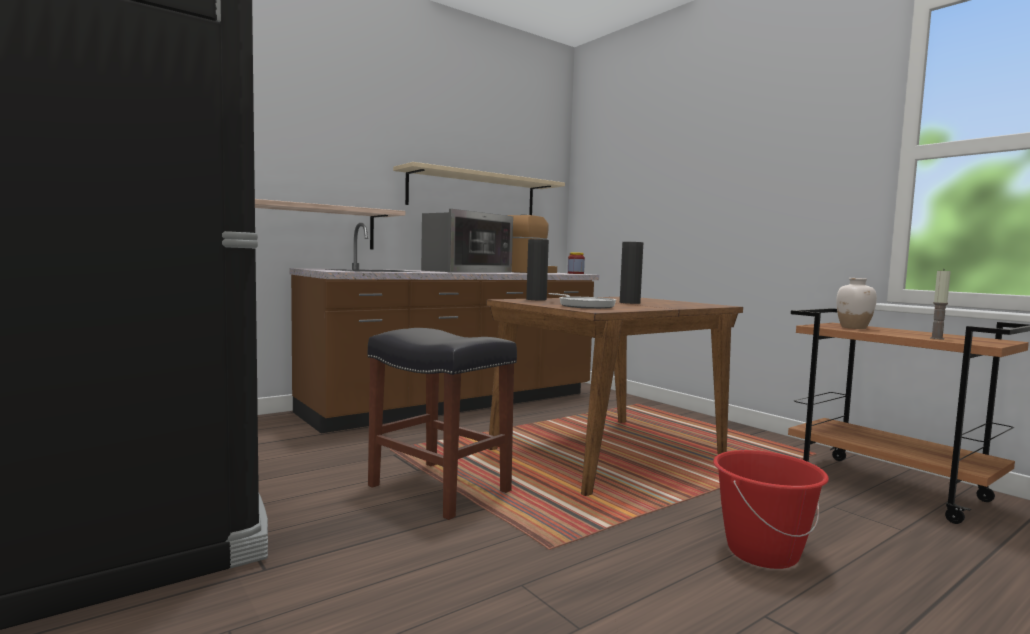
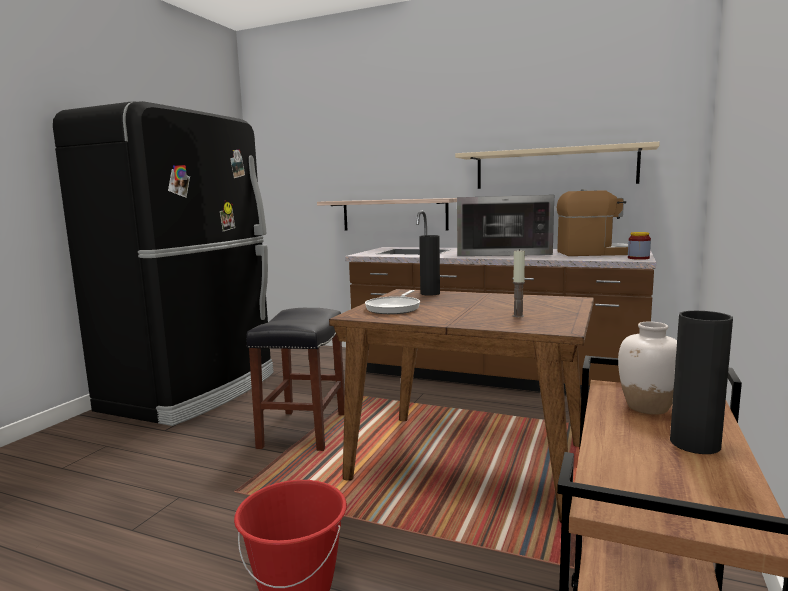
camera: 60 degrees right, 5 degrees up
black vase [620,242,643,304] -> black vase moved to [670,311,733,454]
candle [930,270,951,339] -> candle moved to [513,249,525,317]

